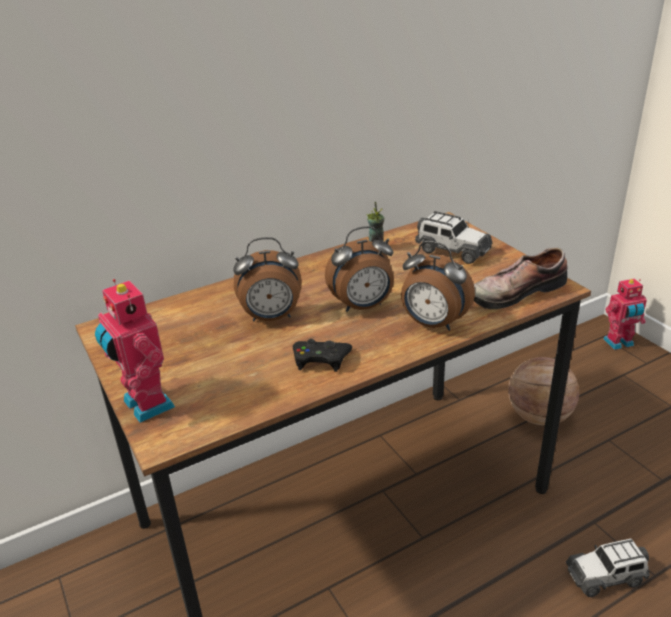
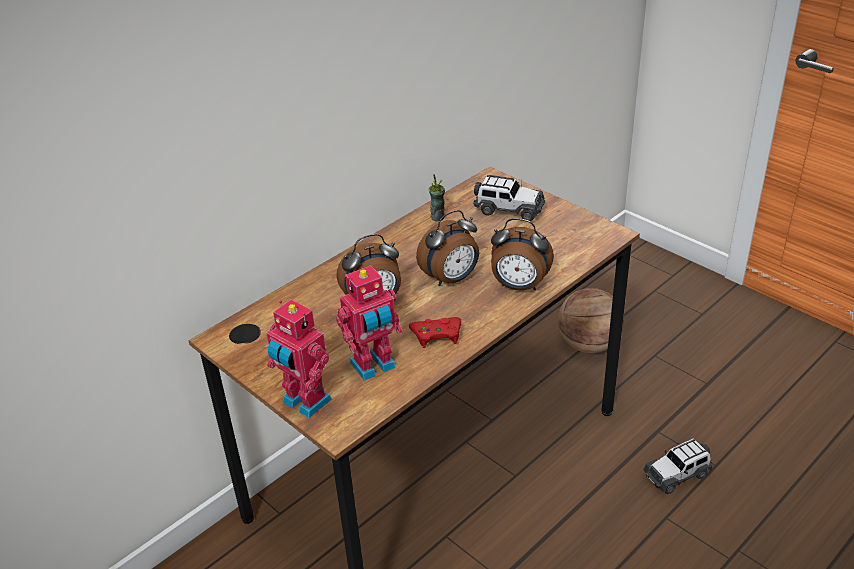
camera: 15 degrees left, 5 degrees up
black game controller [293,339,352,372] -> red game controller [409,317,461,348]
shoe [474,247,568,309] -> none
toy robot [603,279,647,350] -> toy robot moved to [336,266,402,381]

